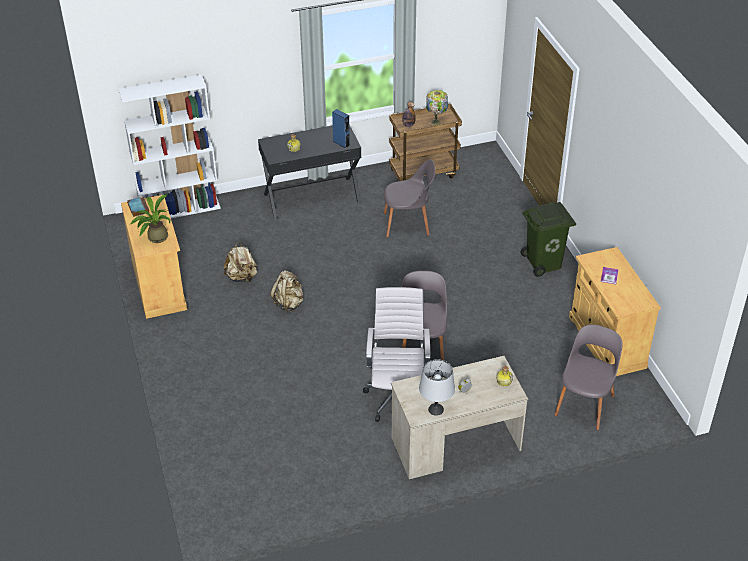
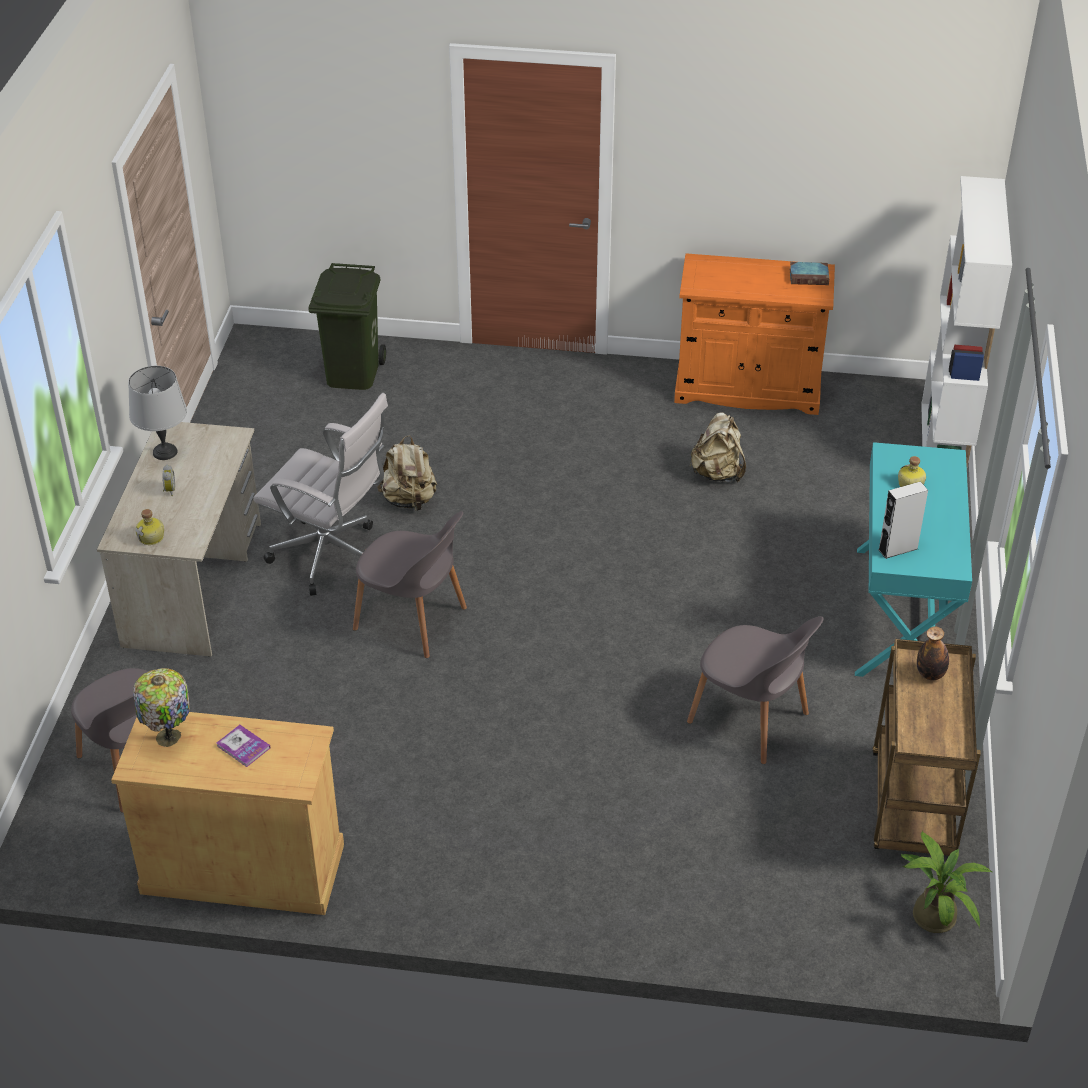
camera: 115 degrees right, 0 degrees up
beige cabinet [121,195,187,319] -> orange cabinet [674,253,835,415]
potted plant [130,194,171,243] -> potted plant moved to [901,831,993,933]
black desk [258,125,361,220] -> turquoise desk [855,442,972,677]
beige backpack [270,270,303,312] -> beige backpack moved to [377,435,437,512]
blue speaker [332,109,350,149] -> grey speaker [878,481,928,559]
grey chair [384,159,435,237] -> grey chair turned 75 degrees counterclockwise [687,616,824,764]
table lamp [426,90,448,125] -> table lamp moved to [133,668,190,747]
green trash can [520,202,576,277] -> green trash can moved to [309,263,386,390]

